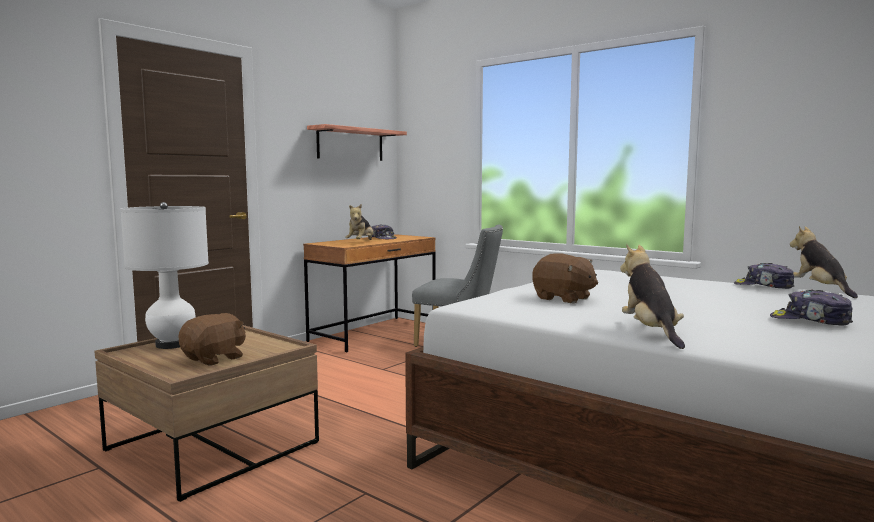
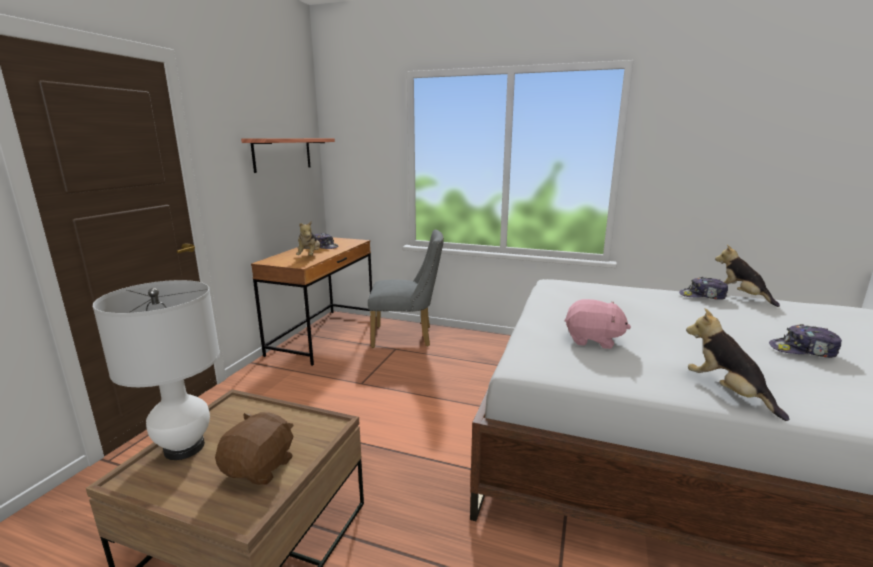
camera: 20 degrees left, 10 degrees up
brown plush toy [532,253,598,304] -> pink plush toy [564,299,631,349]

